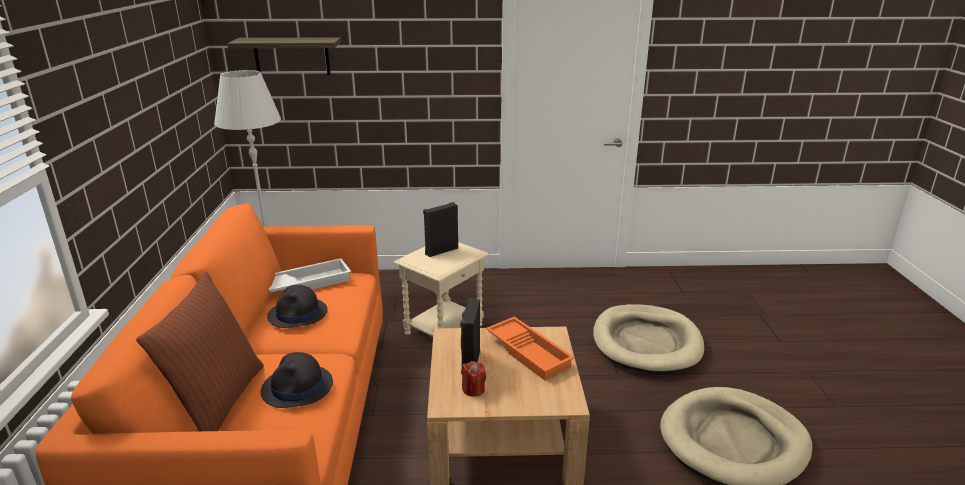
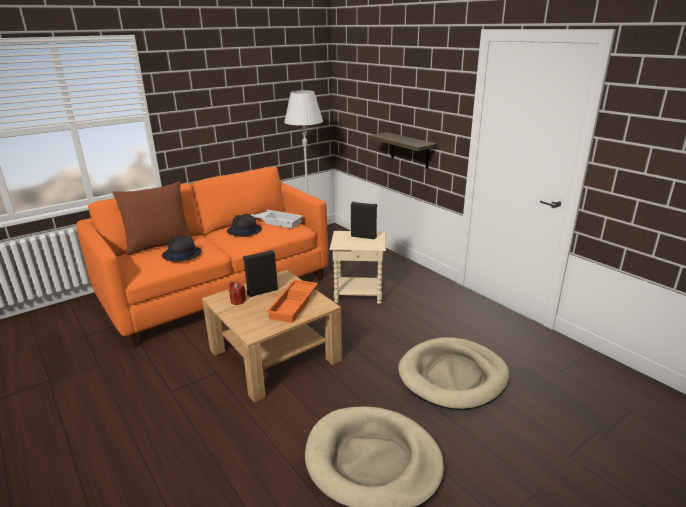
camera: 55 degrees right, 0 degrees up
shelf [227,37,341,75] -> shelf moved to [368,132,437,169]

